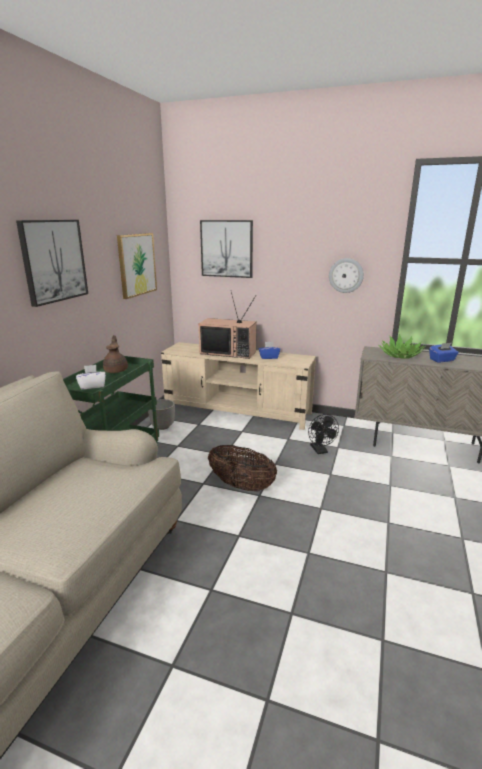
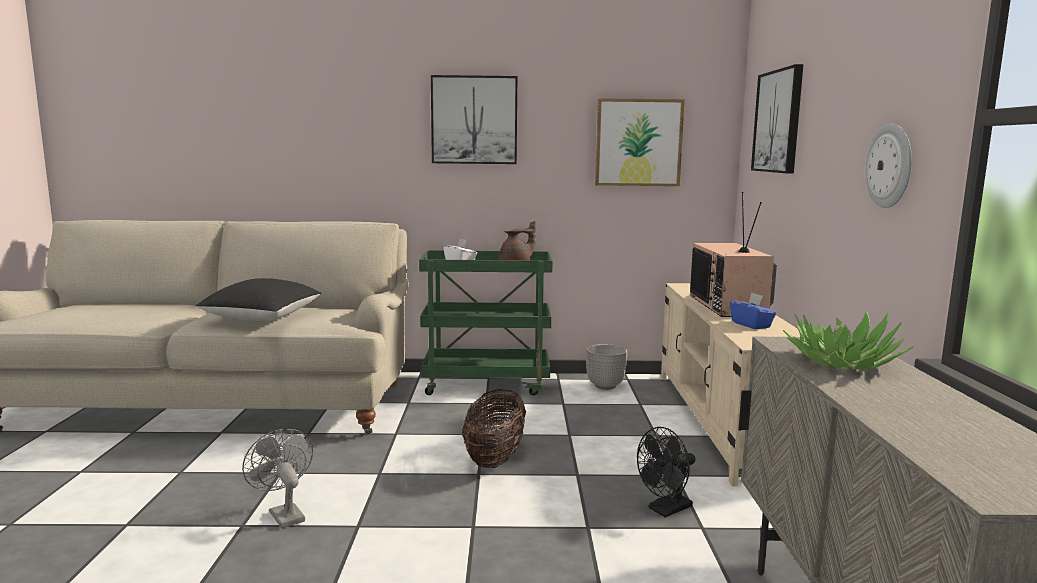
camera: 70 degrees right, 10 degrees down
blue tissue box [429,343,459,362] -> none
none -> black pillow [195,278,322,321]
none -> grey fan [242,428,313,528]

